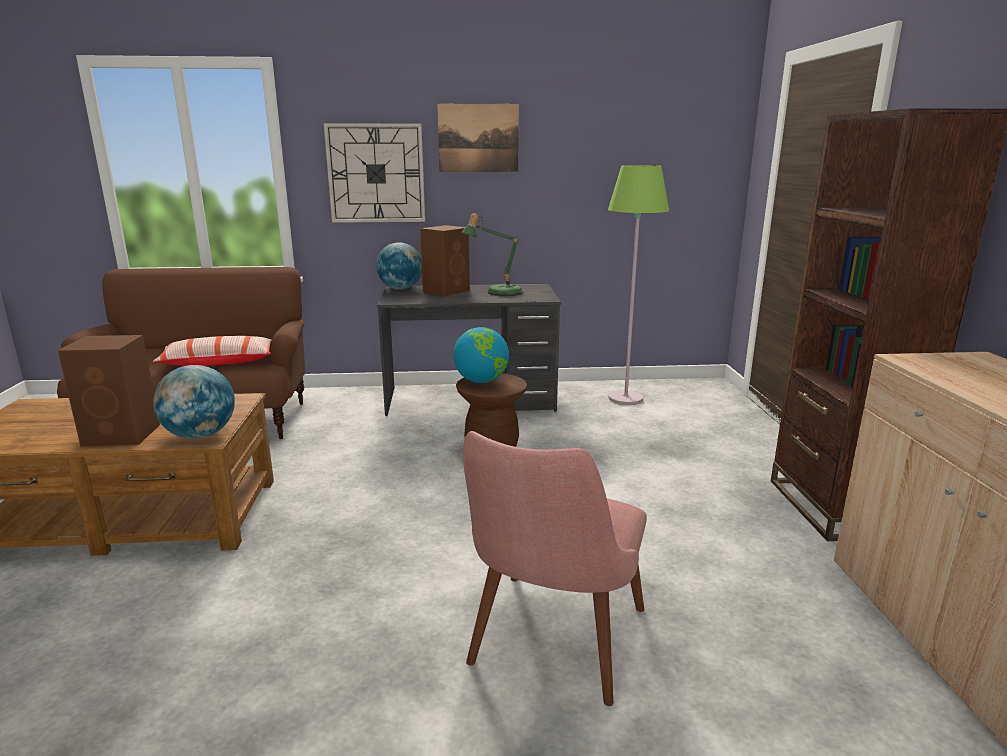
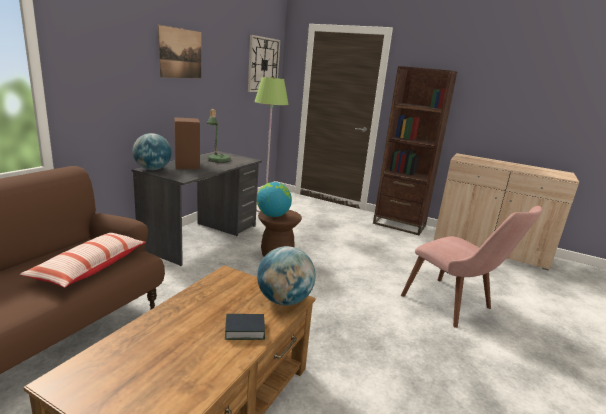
camera: 60 degrees left, 0 degrees up
brown speaker [58,335,160,447] -> book [225,314,265,340]
wall clock [324,123,425,223] -> wall clock moved to [248,35,280,92]

